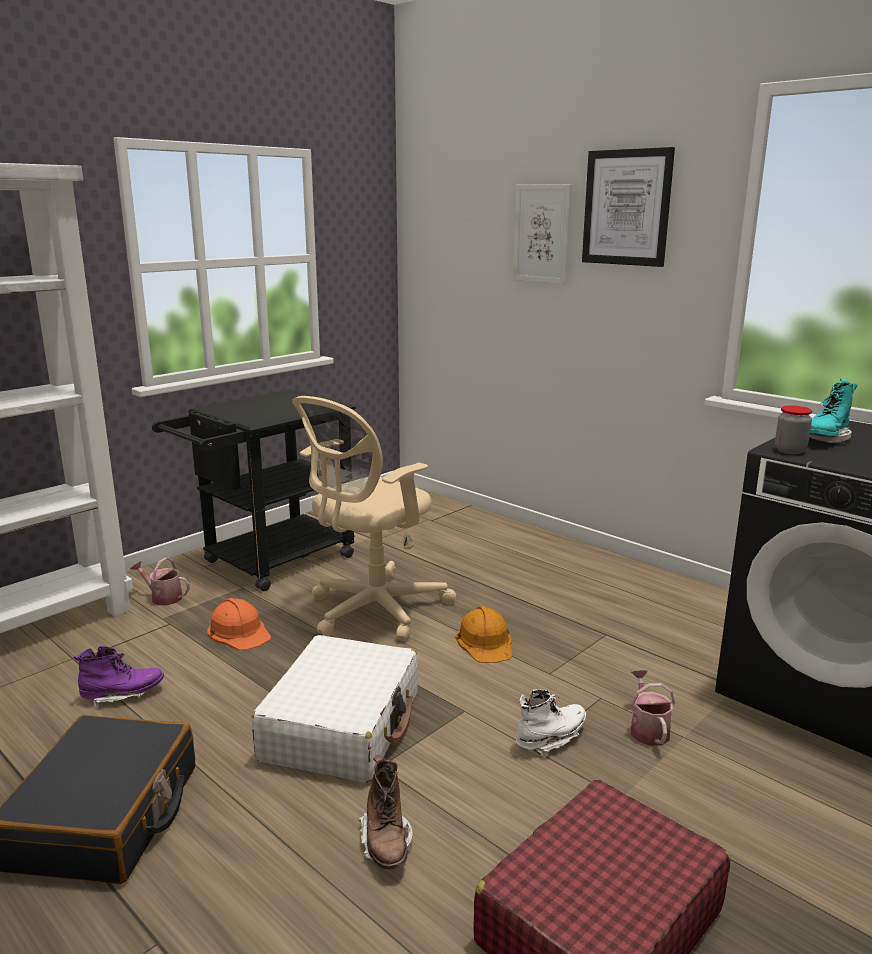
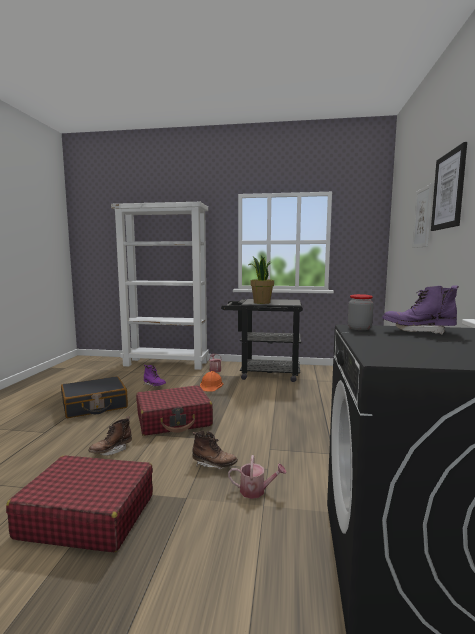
camera: 55 degrees right, 10 degrees down
white suitcase [251,635,418,783] -> red suitcase [136,385,213,436]
beige office chair [292,396,456,641] -> none
orange hard hat [455,606,512,663] -> none
white boot [516,689,586,758] -> brown boot [192,431,238,469]
watering can [631,670,675,746] -> watering can turned 45 degrees clockwise [228,455,287,499]
turquoise boot [809,379,858,443] -> purple boot [382,285,459,335]
none -> potted plant [248,255,274,304]

